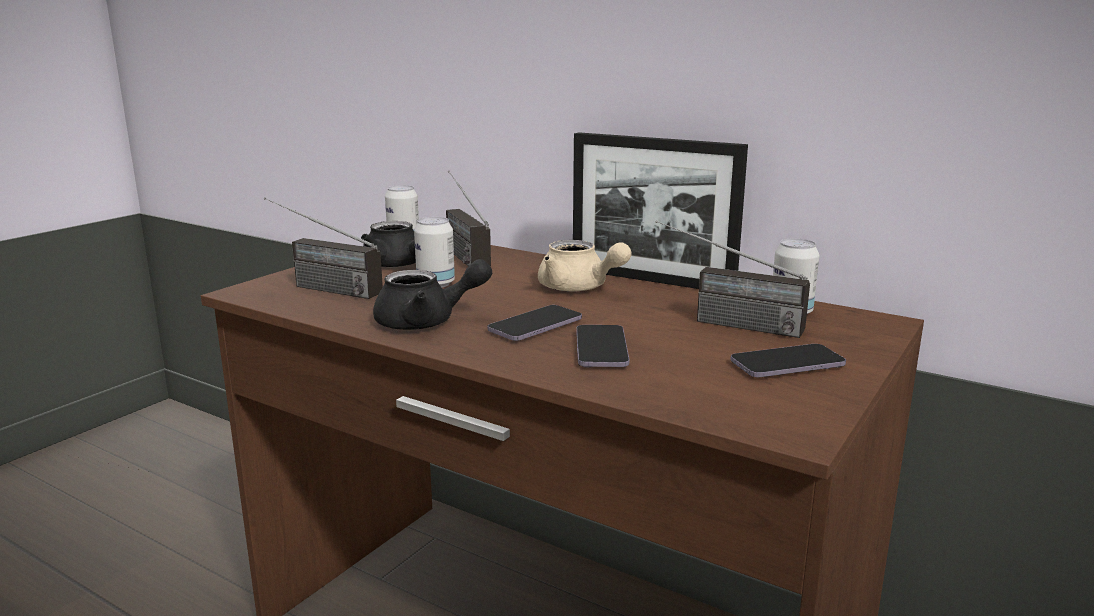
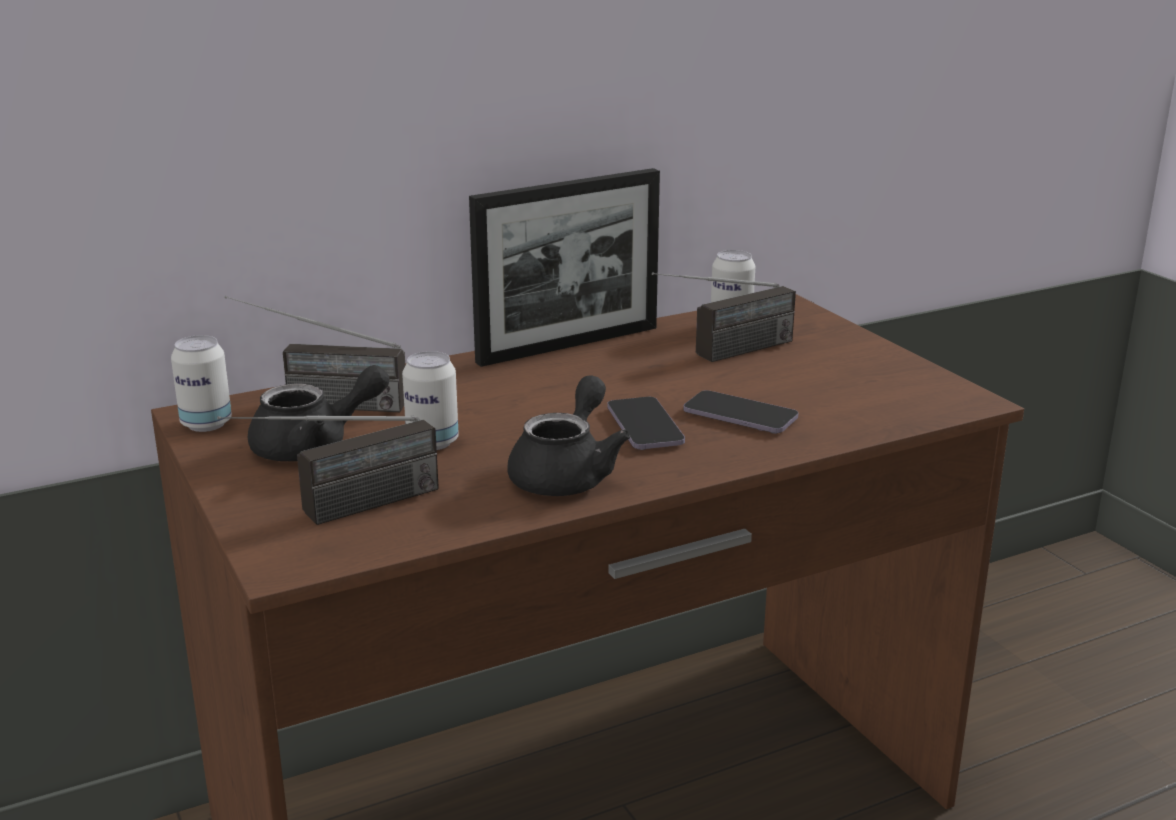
camera: 60 degrees left, 5 degrees up
beige teapot [538,240,632,292] -> none
phone [730,344,846,377] -> none

